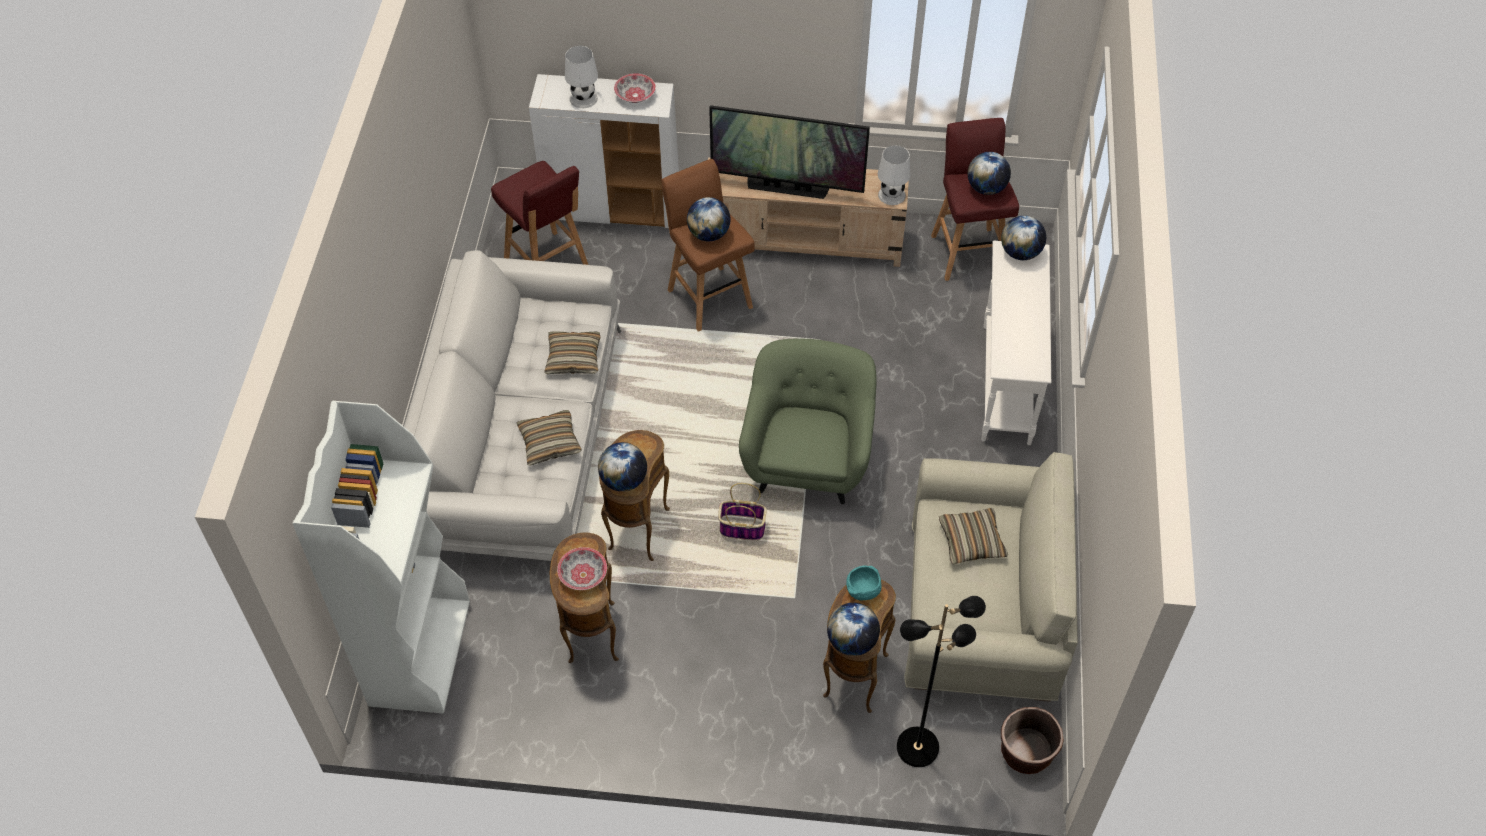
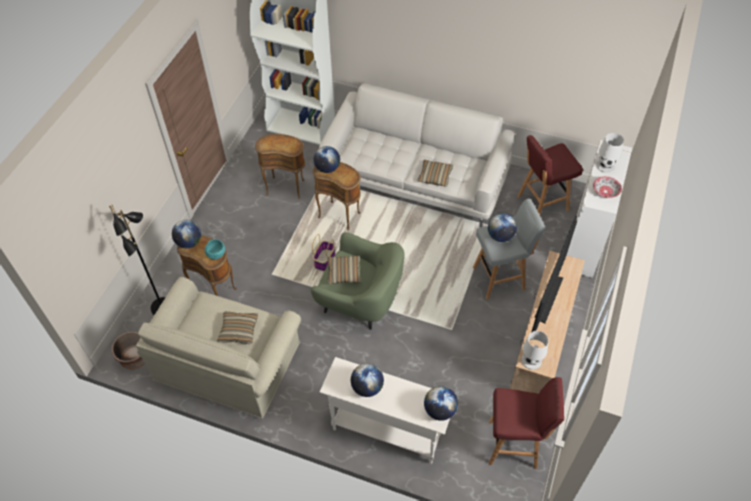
camera: 105 degrees right, 0 degrees up
pillow [517,410,582,466] -> pillow moved to [327,256,361,284]
bowl [557,547,607,590] -> none
brown stool [661,159,755,332] -> grey stool [473,199,545,299]
globe [968,152,1011,195] -> globe moved to [351,363,384,397]

